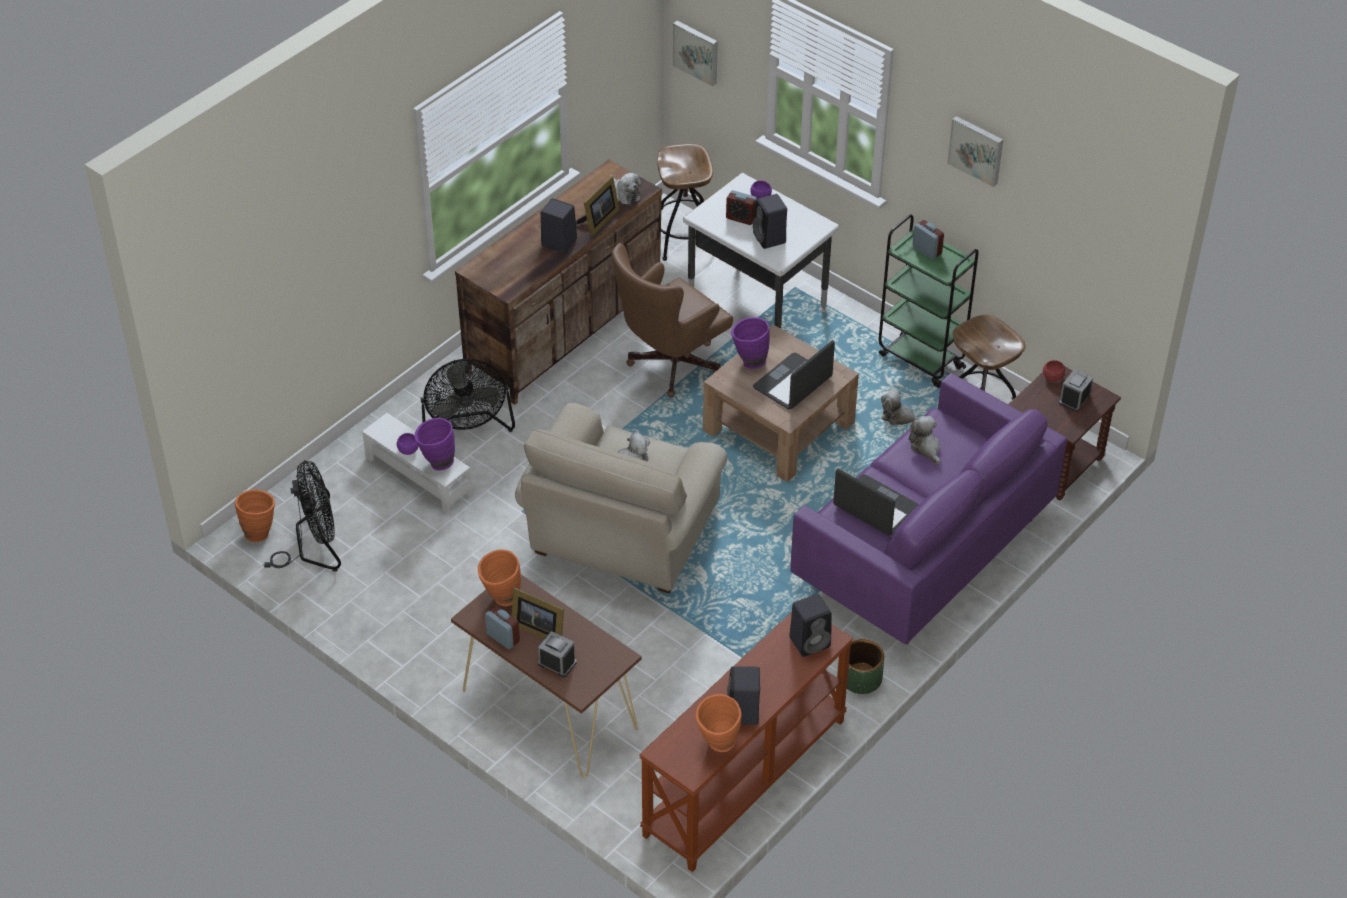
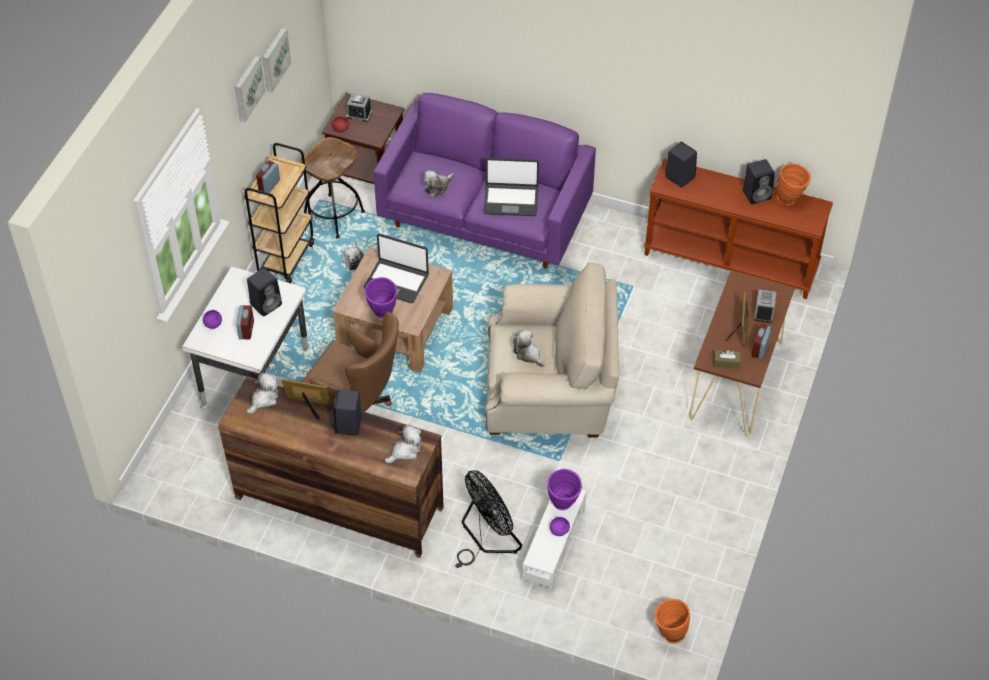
camera: 110 degrees left, 5 degrees up
black fan [263,460,341,572] -> none
orange vase [478,550,521,606] -> brown tissue box [714,350,740,369]
brown stool [657,144,713,261] -> none
picture [673,21,718,87] -> picture moved to [262,28,291,93]
laptop [833,468,919,536] -> laptop turned 105 degrees counterclockwise [484,158,539,216]
green planter [847,639,884,694] -> none
green cart [879,214,979,388] -> brown cart [244,143,314,283]
none -> plush toy [385,424,421,463]

